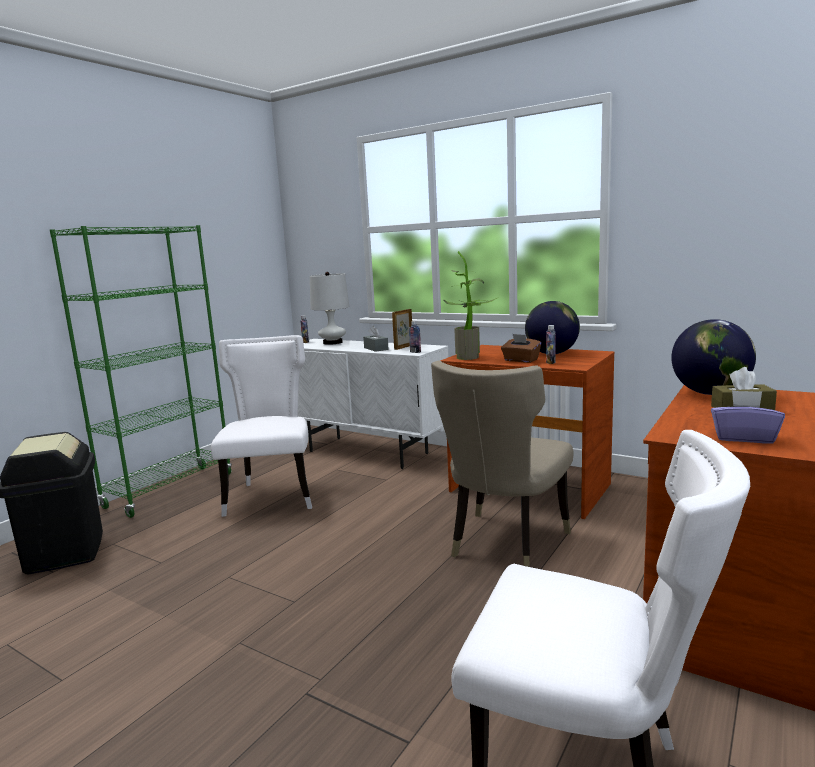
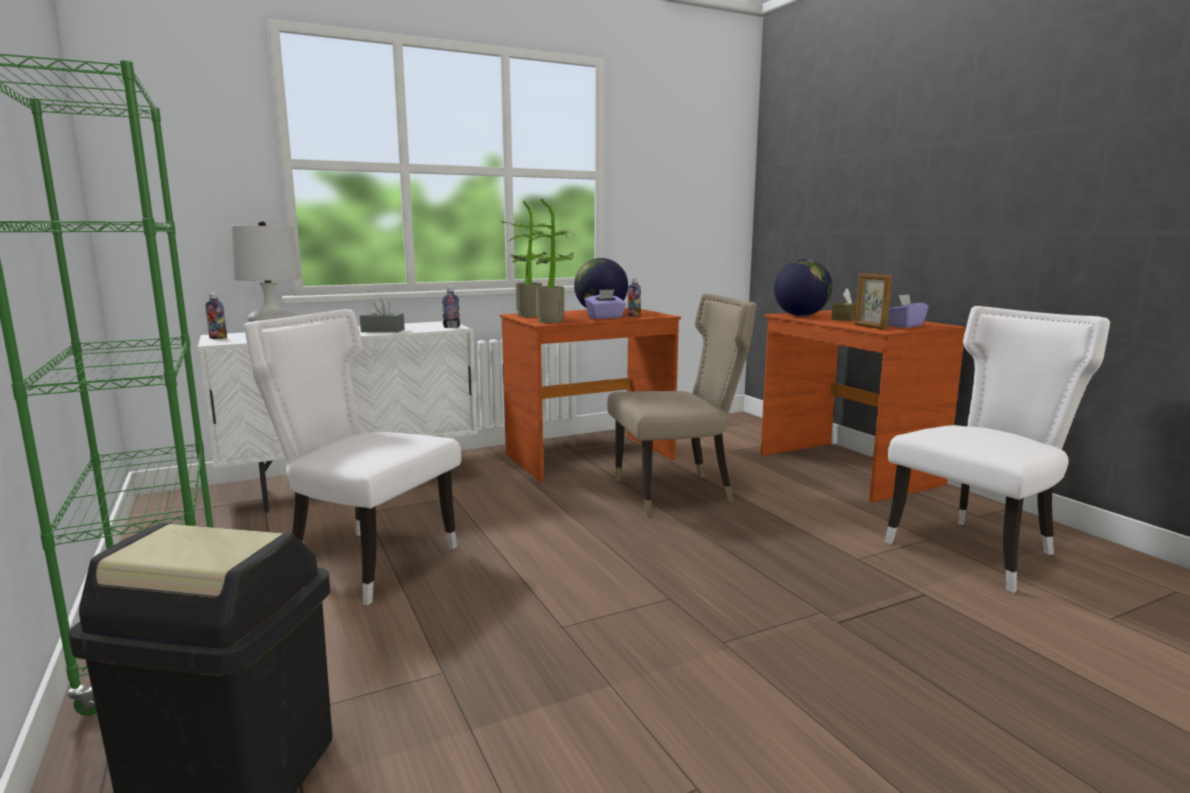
camera: 60 degrees left, 0 degrees up
picture frame [392,309,412,350] -> picture frame moved to [855,273,892,329]
beige chair [431,360,573,567] -> beige chair turned 75 degrees counterclockwise [607,293,757,517]
brown tissue box [501,334,541,363] -> purple tissue box [585,289,626,319]
none -> potted plant [501,200,547,317]

